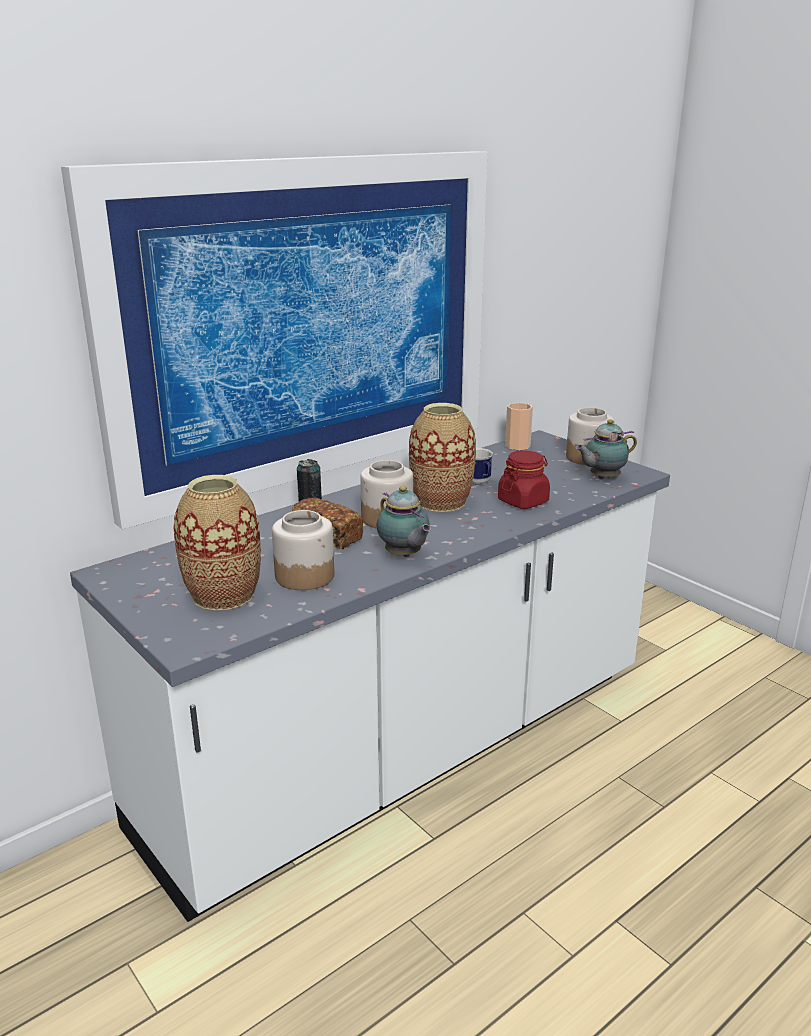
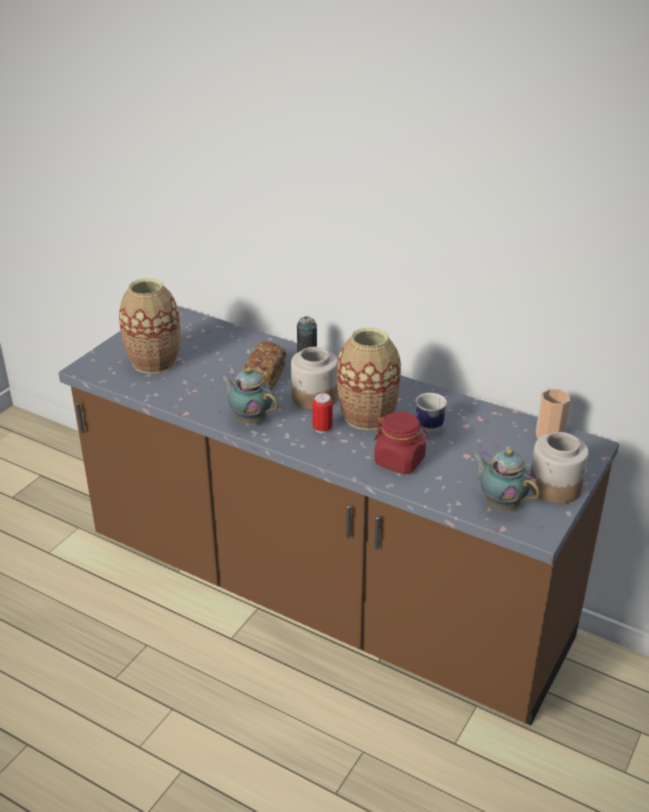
camera: 70 degrees right, 10 degrees up
picture [61,151,487,530] -> none
white counter [70,430,670,922] -> brown counter [58,306,619,725]
jar [272,510,334,590] -> none
teapot [377,486,431,557] -> teapot turned 90 degrees clockwise [220,367,278,424]
none -> can [312,393,333,433]

